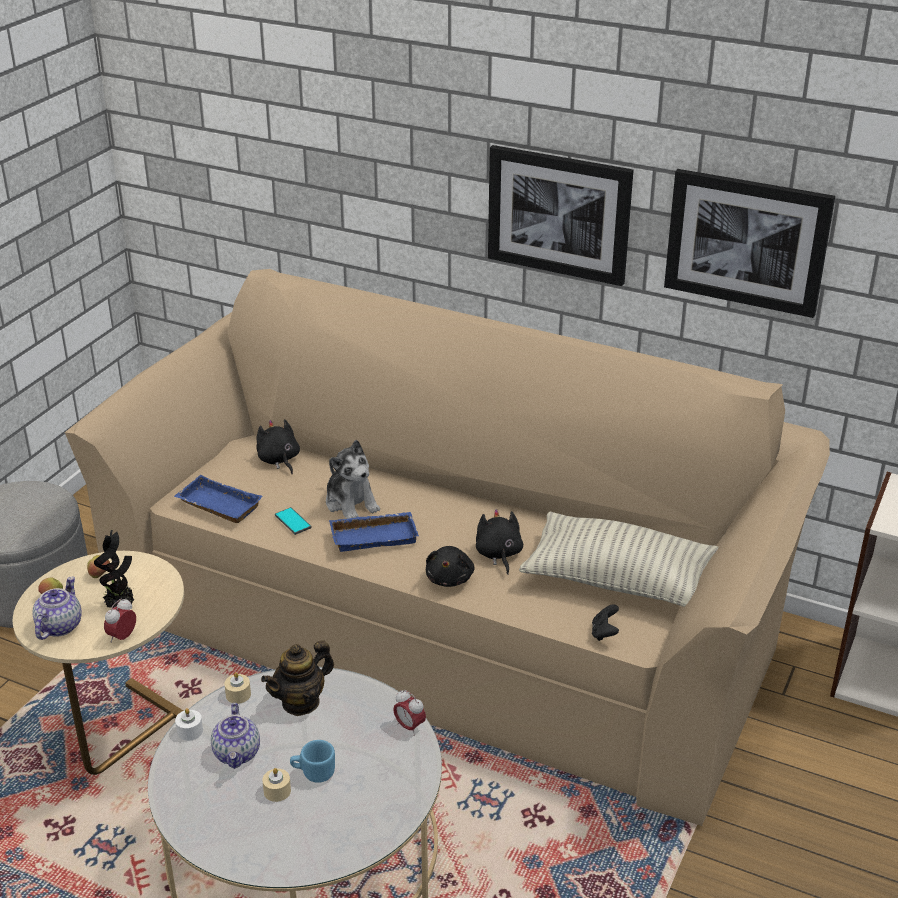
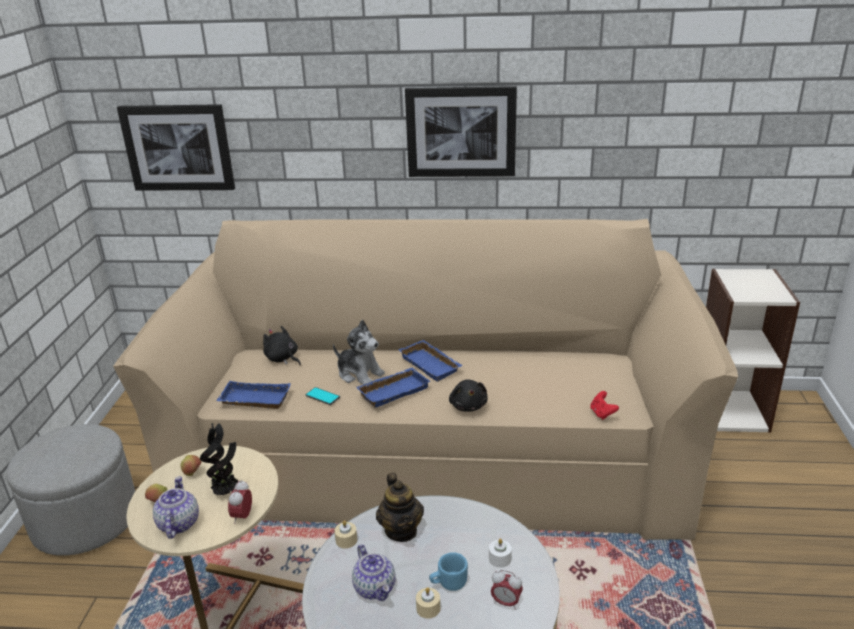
camera: 20 degrees left, 5 degrees down
white candle [175,708,203,741] -> white candle moved to [489,539,512,568]
teapot [261,640,334,716] -> teapot turned 45 degrees counterclockwise [376,473,424,542]
alarm clock [393,690,426,736] -> alarm clock moved to [491,570,523,610]
black plush toy [476,509,523,575] -> none
pillow [519,512,719,607] -> none
black game controller [592,604,619,641] -> red game controller [590,391,619,420]
picture [664,169,835,318] -> picture moved to [117,104,235,191]
none -> blue tray [398,340,463,382]

